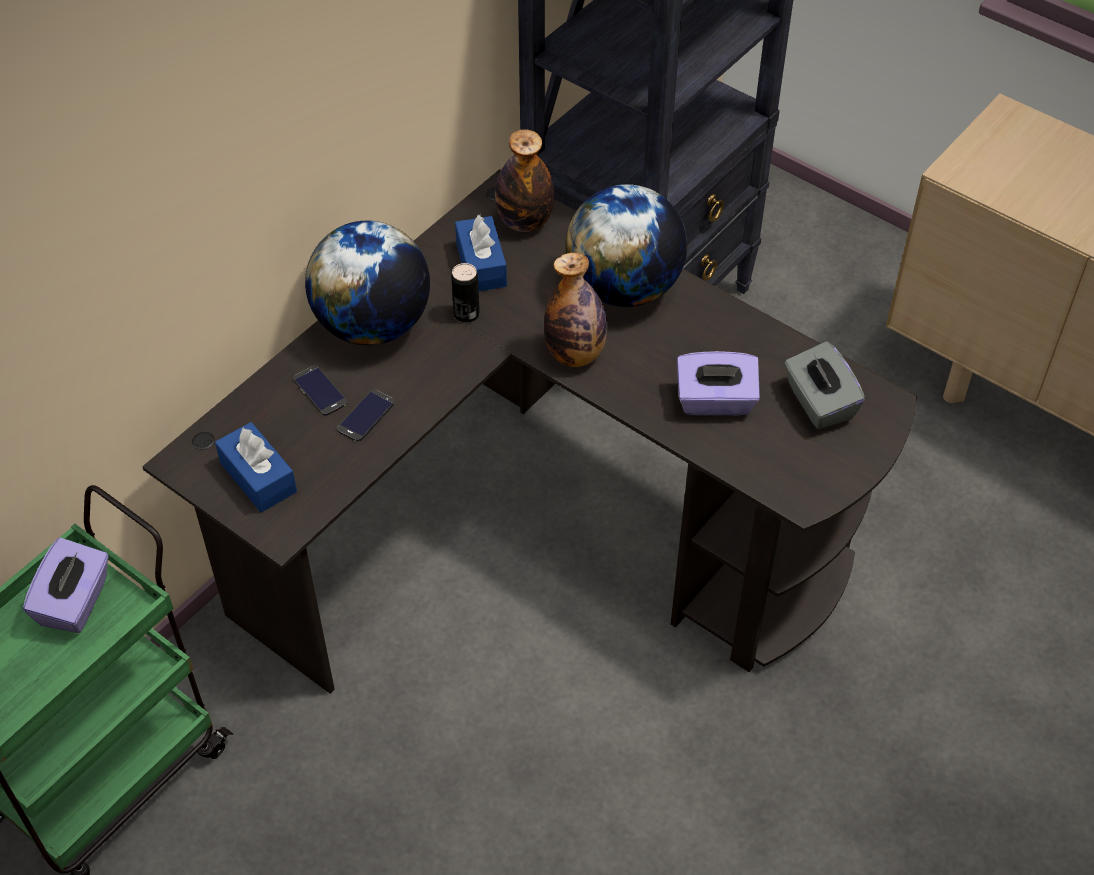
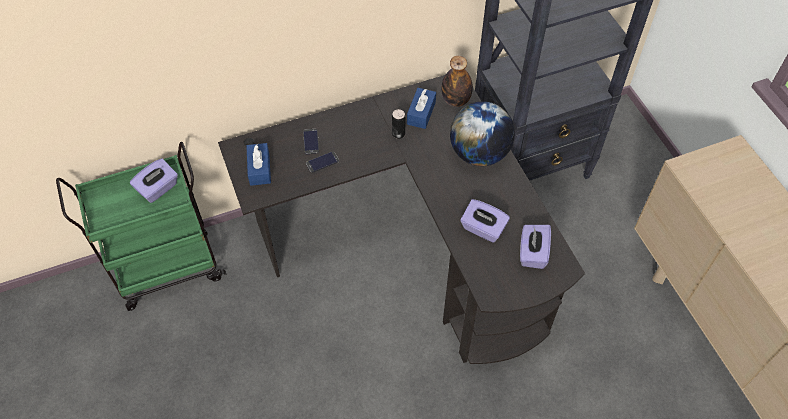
camera: 30 degrees right, 5 degrees up
globe [305,221,430,345] -> none
bottle [544,253,607,367] -> none
grey tissue box [784,341,865,429] -> purple tissue box [520,225,551,269]

